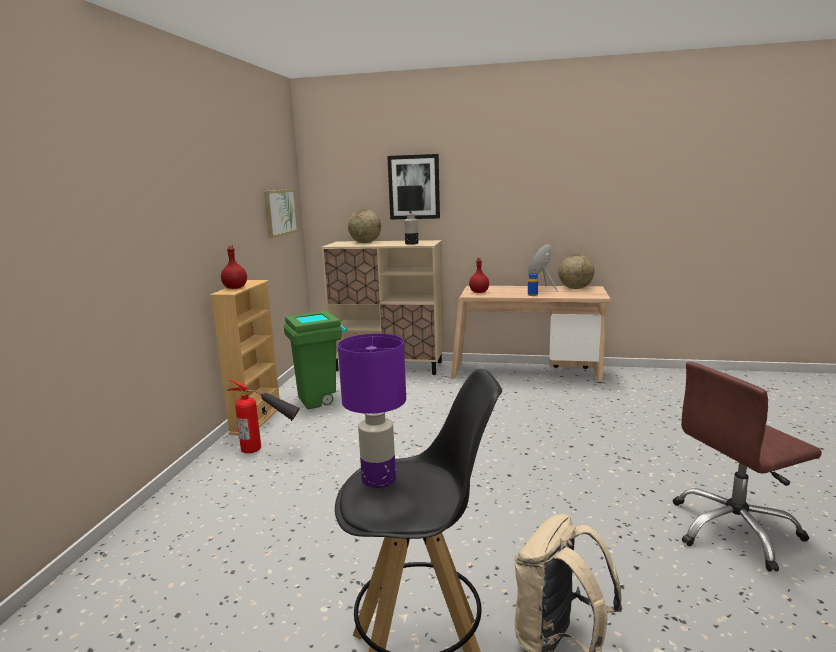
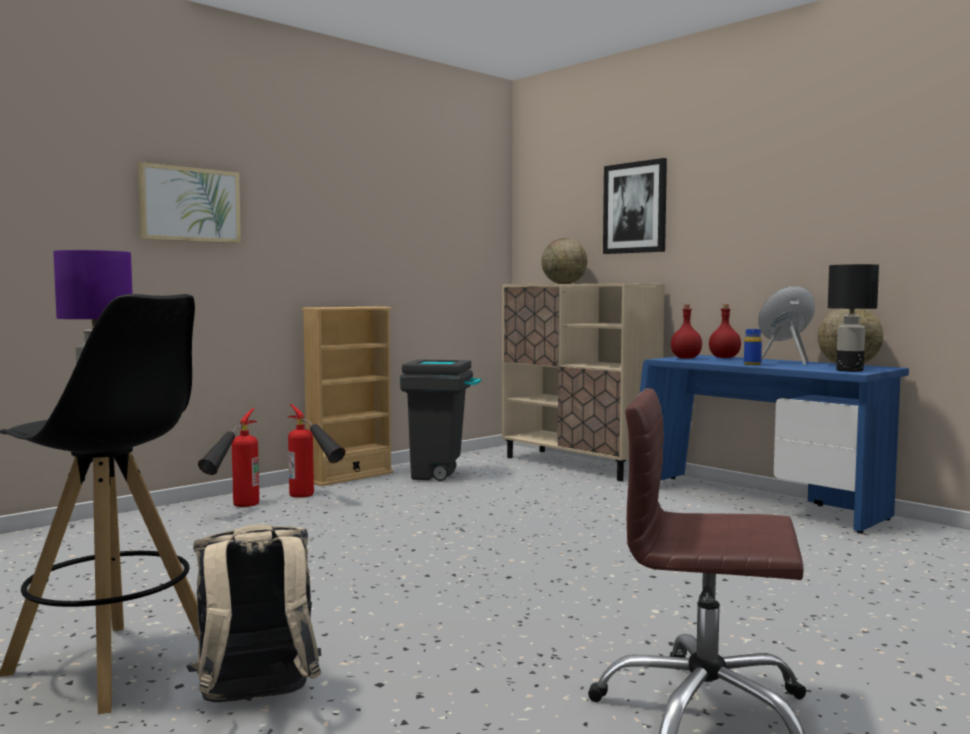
camera: 35 degrees right, 10 degrees down
red bottle [221,245,247,289] -> red bottle moved to [709,304,741,358]
picture [264,189,298,238] -> picture moved to [138,162,241,243]
green trash can [284,311,347,409] -> grey trash can [400,359,481,481]
black table lamp [397,186,423,245] -> black table lamp moved to [828,264,879,372]
beige desk [451,286,610,383] -> blue desk [640,355,909,533]
none -> fire extinguisher [198,408,259,507]

